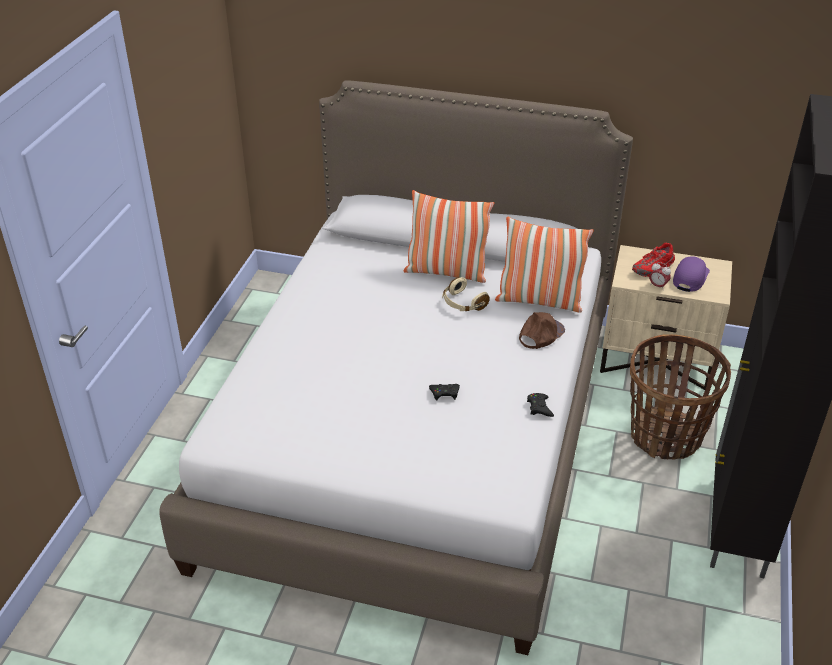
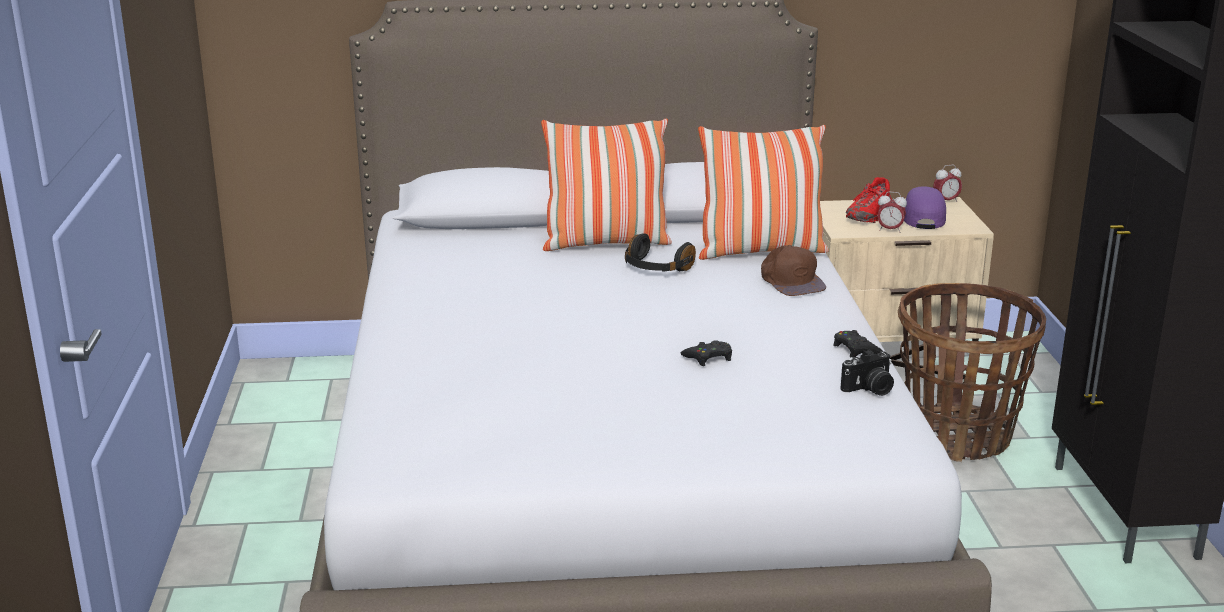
camera: 20 degrees left, 15 degrees down
beige headphones [442,277,490,311] -> black headphones [625,233,696,272]
brown cap [519,312,565,349] -> brown cap turned 135 degrees clockwise [761,245,826,296]
none -> camera [840,350,894,396]
none -> alarm clock [933,165,962,202]

